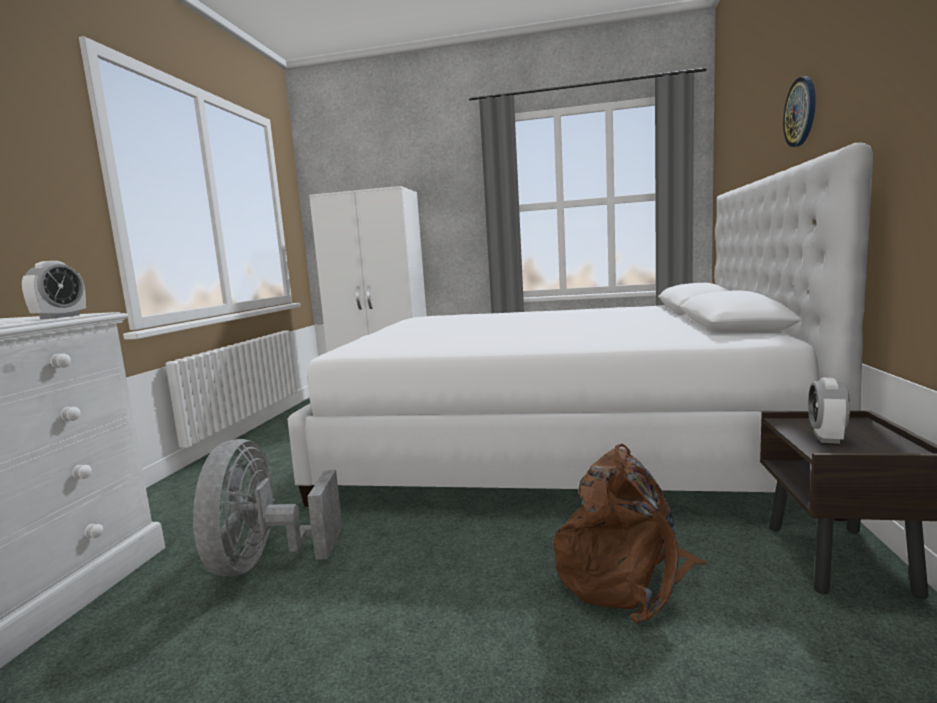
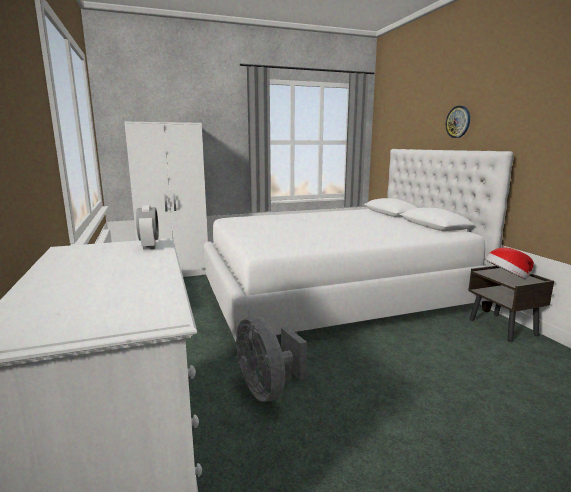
camera: 30 degrees left, 5 degrees up
brown backpack [553,444,708,624] -> none
alarm clock [808,378,850,444] -> hat [485,247,534,280]

